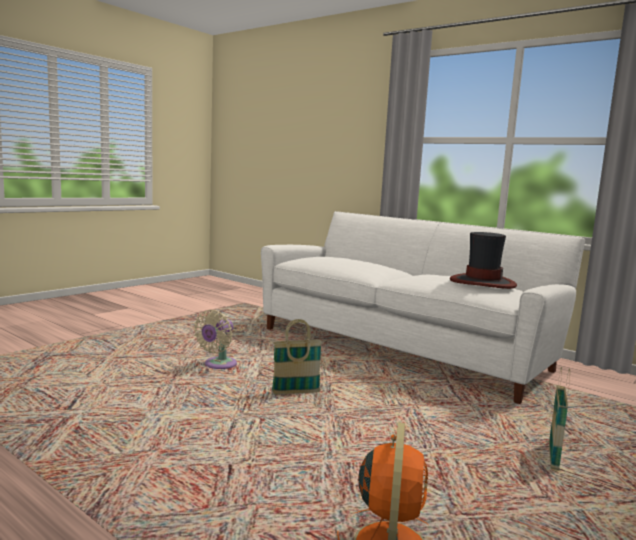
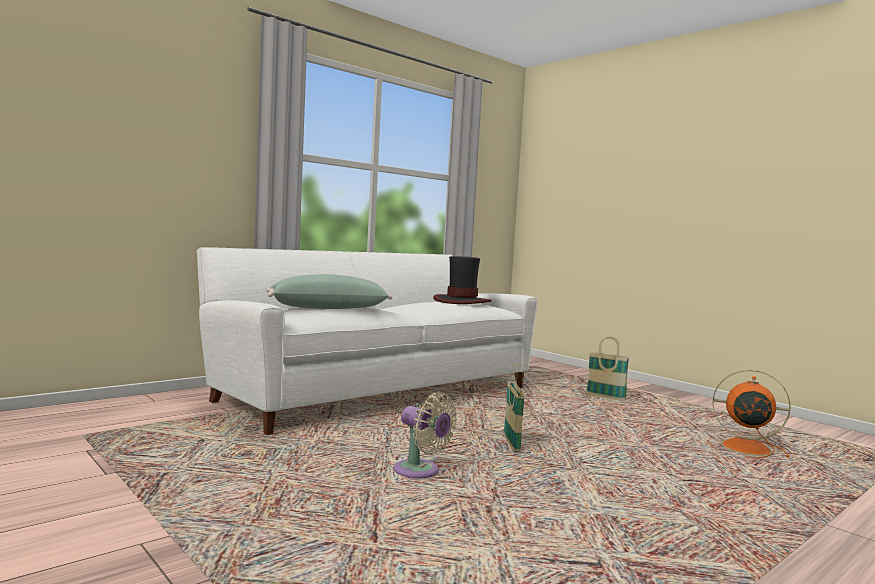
camera: 80 degrees left, 5 degrees down
none -> green pillow [266,274,392,309]

